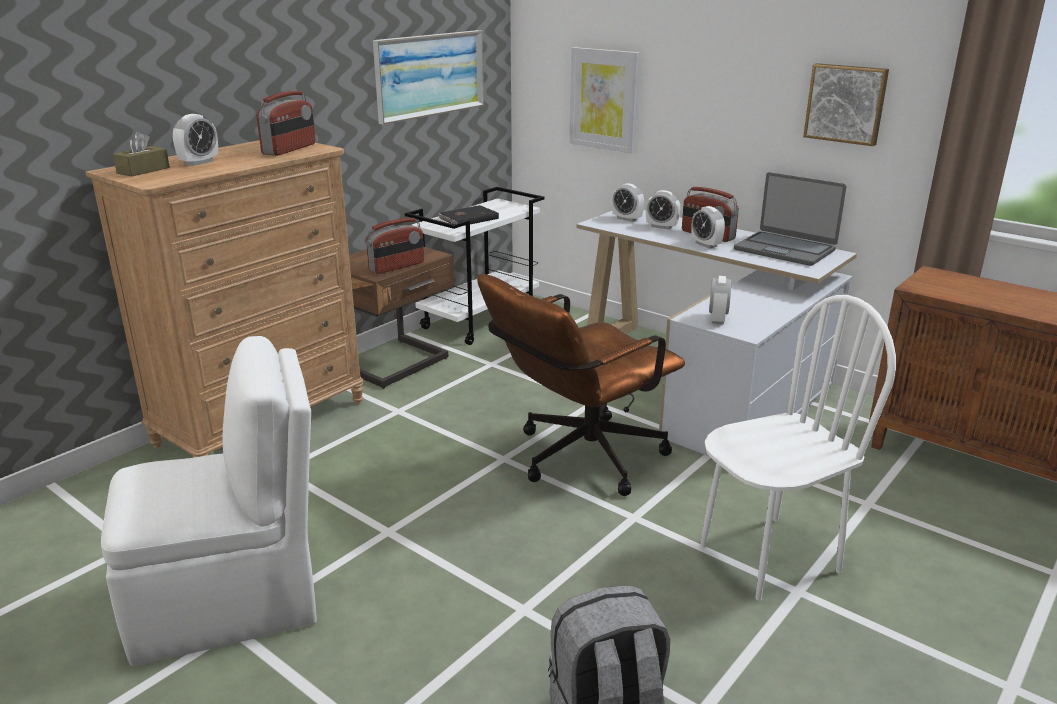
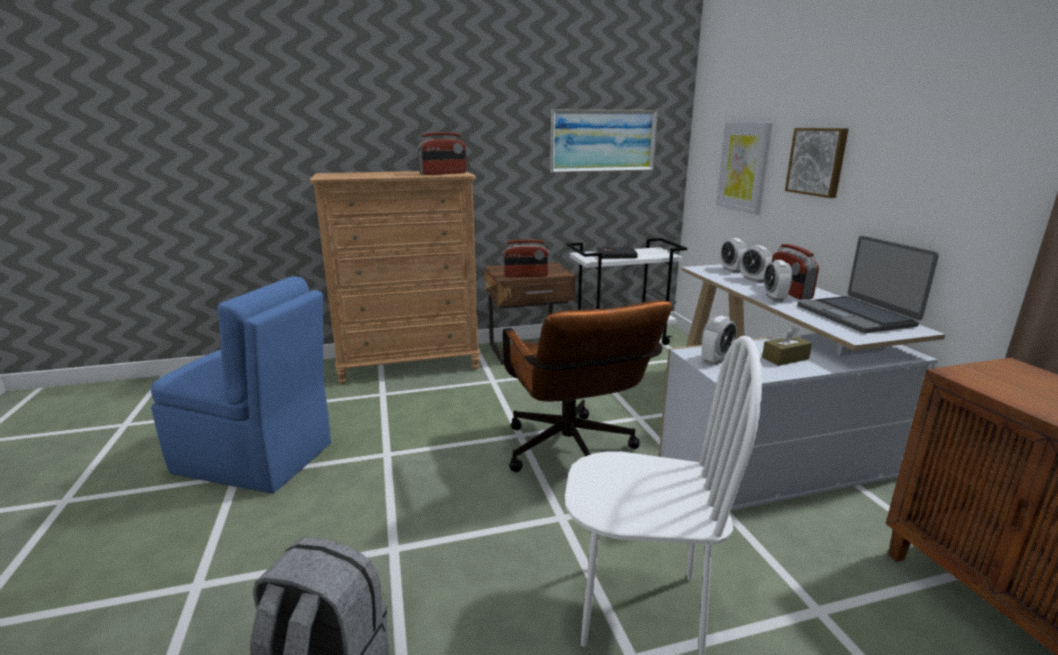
camera: 35 degrees right, 5 degrees down
white chair [101,336,317,666] -> blue chair [150,276,331,493]
brown tissue box [113,132,170,176] -> brown tissue box moved to [762,326,812,366]
alarm clock [173,114,218,166] -> none
brown office chair [477,274,685,496] -> brown office chair turned 105 degrees counterclockwise [501,301,672,472]
picture [803,63,889,146] -> picture moved to [785,128,849,198]

